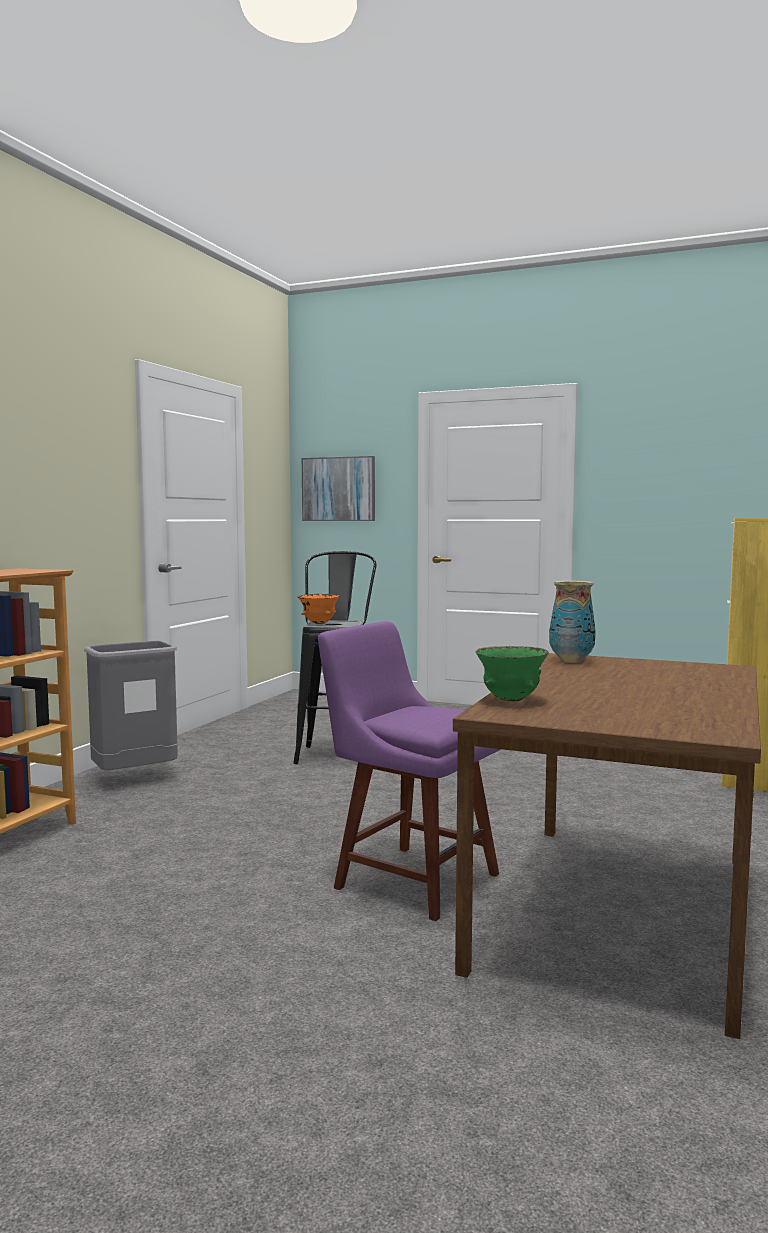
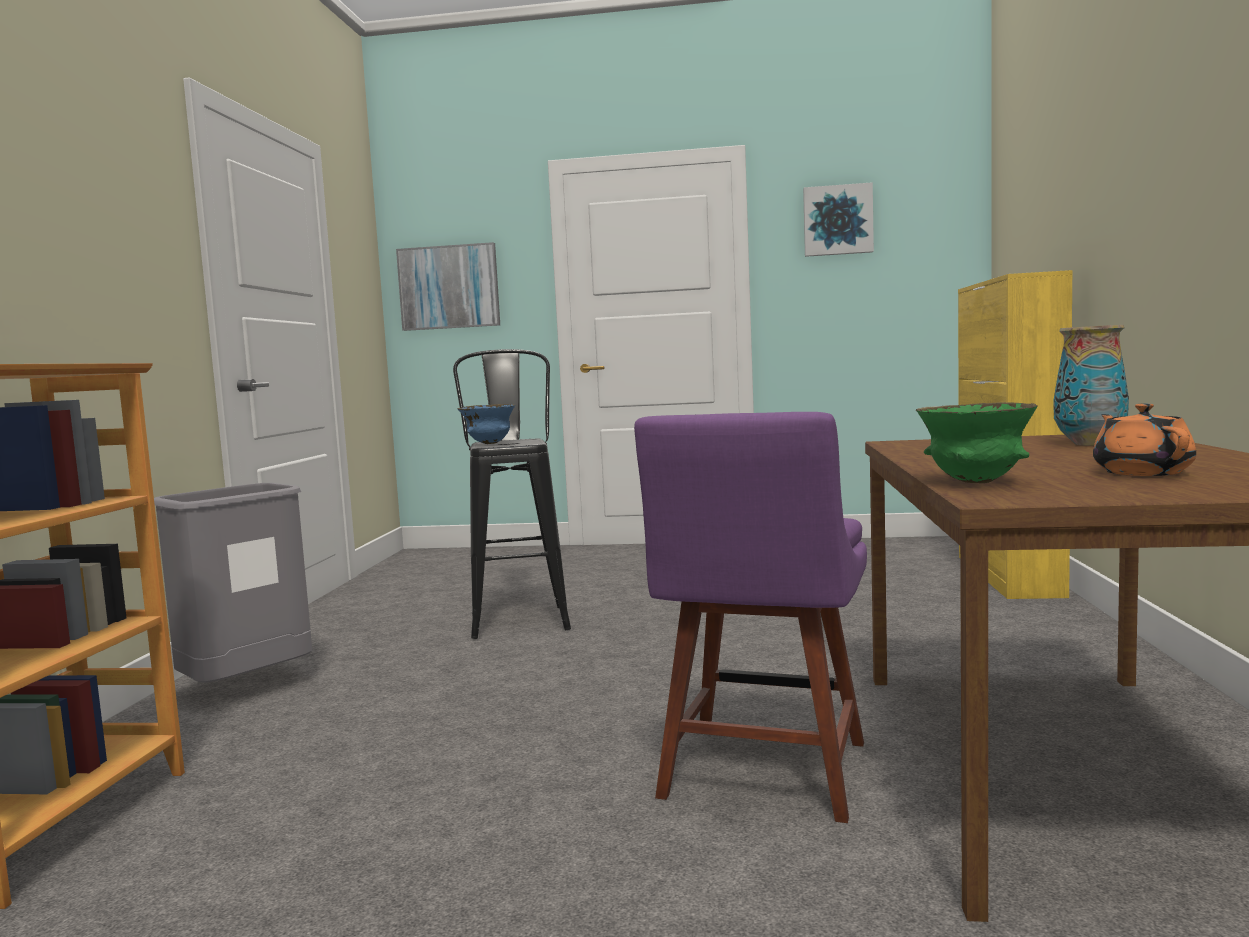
camera: 15 degrees left, 0 degrees up
orange bowl [298,594,340,624] -> blue bowl [457,404,515,444]
purple chair [318,621,501,921] -> purple chair turned 90 degrees counterclockwise [634,412,867,823]
vase [549,580,596,663] -> vase moved to [1053,325,1129,446]
none -> picture [803,182,874,257]
none -> orange teapot [1093,403,1196,476]

